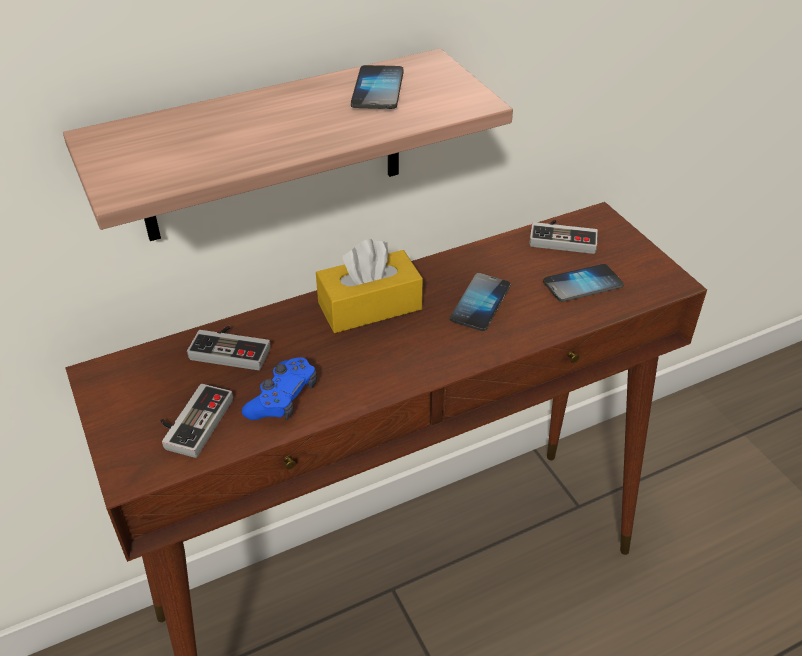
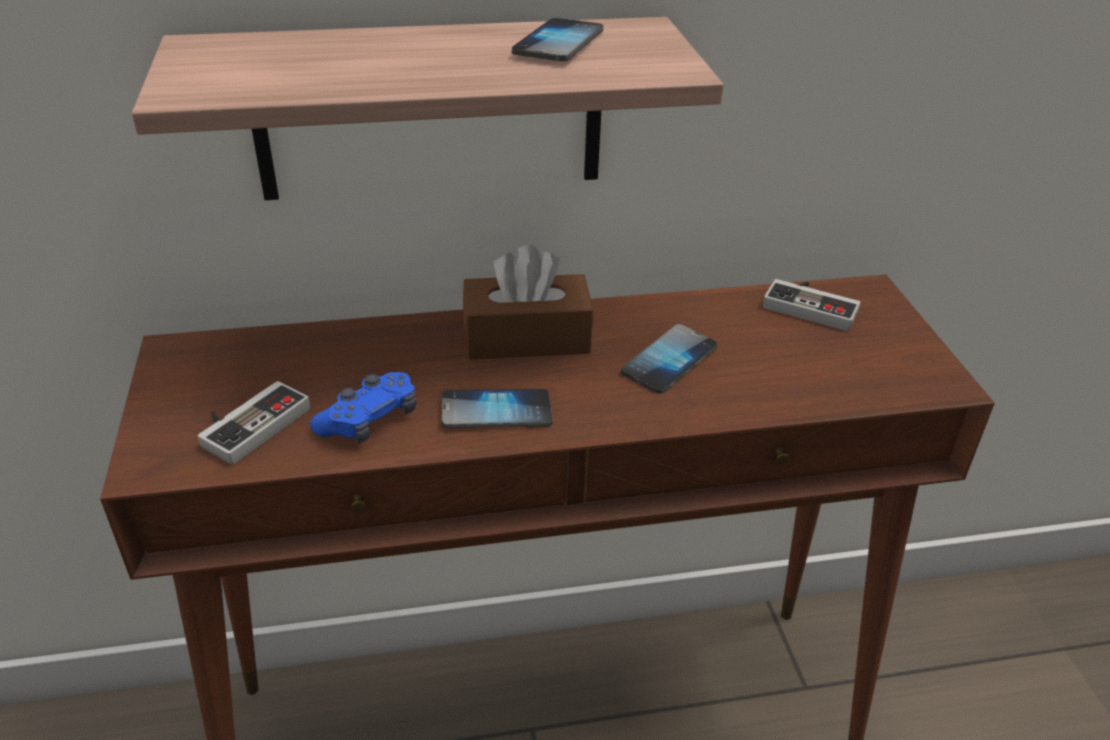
camera: 15 degrees right, 5 degrees down
game controller [187,326,271,370] -> none
yellow tissue box [316,239,423,333] -> brown tissue box [463,245,593,360]
phone [543,264,624,302] -> phone moved to [441,389,553,428]

